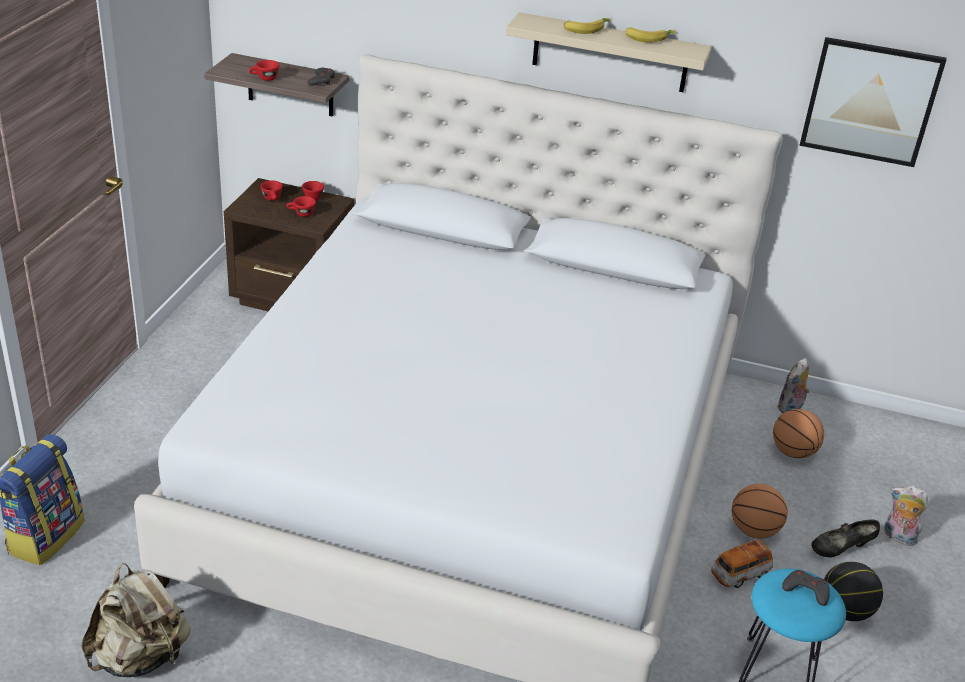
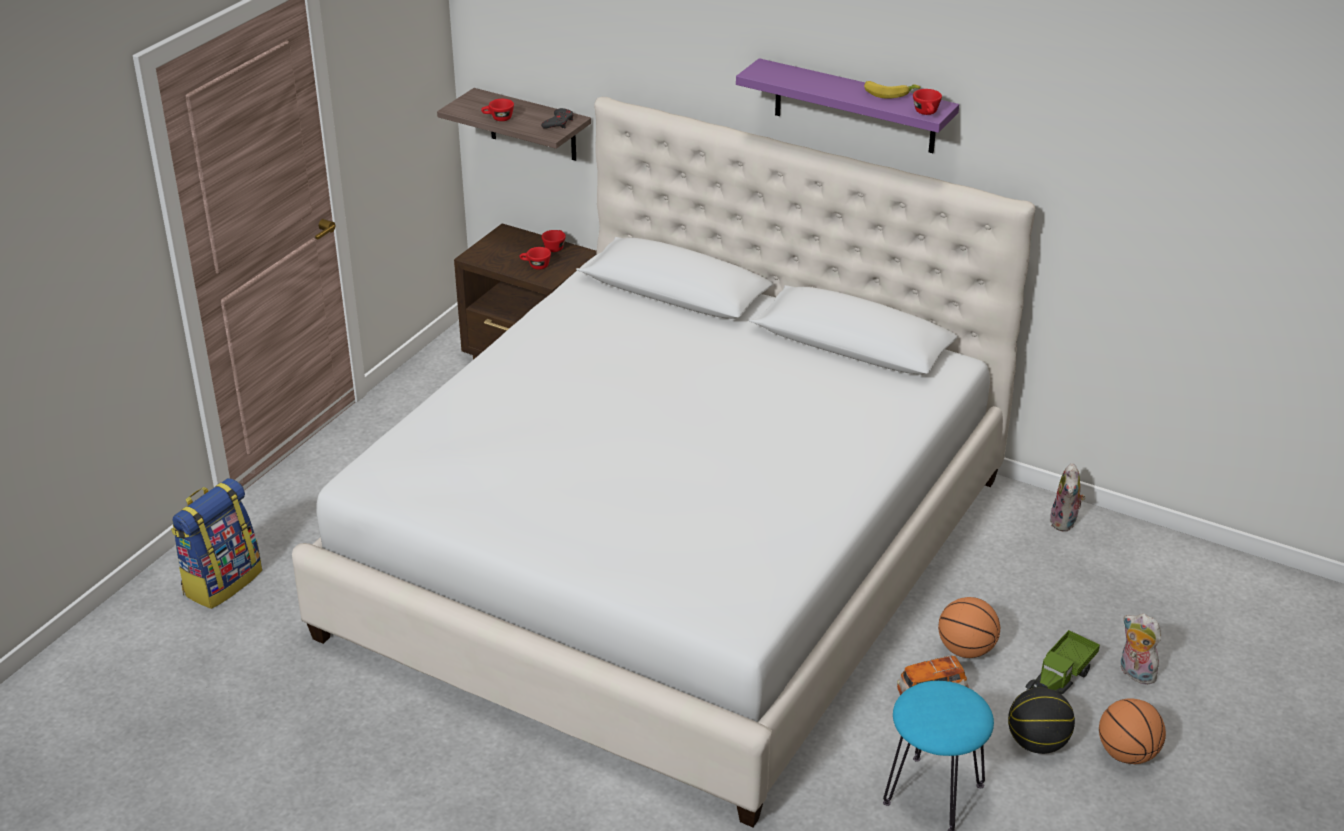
camera: 15 degrees right, 0 degrees up
beige backpack [81,563,190,677] -> none
red cup [260,180,283,200] -> red cup moved to [913,89,942,115]
beige shelf [506,12,712,92] -> purple shelf [736,58,959,153]
banana [564,18,610,34] -> none
basketball [773,409,824,458] -> basketball moved to [1099,698,1166,764]
plush toy [777,358,809,413] -> plush toy turned 45 degrees counterclockwise [1049,463,1086,532]
grey game controller [782,570,830,606] -> none
picture [799,37,947,167] -> none
black shoe [811,519,880,558] -> toy truck [1026,630,1100,694]

